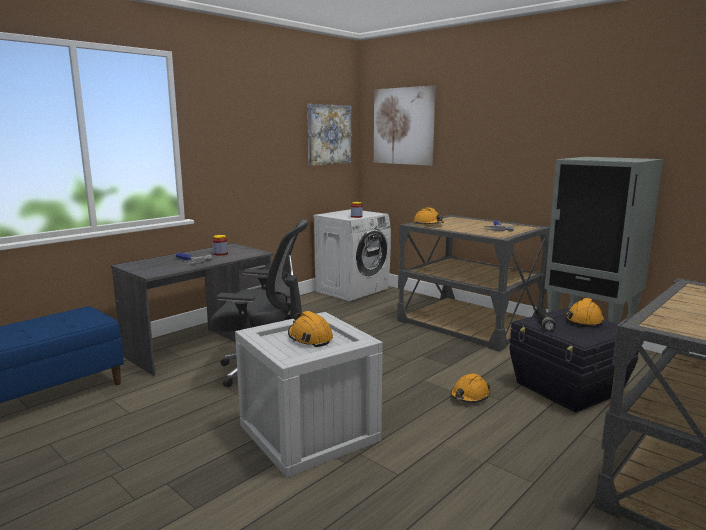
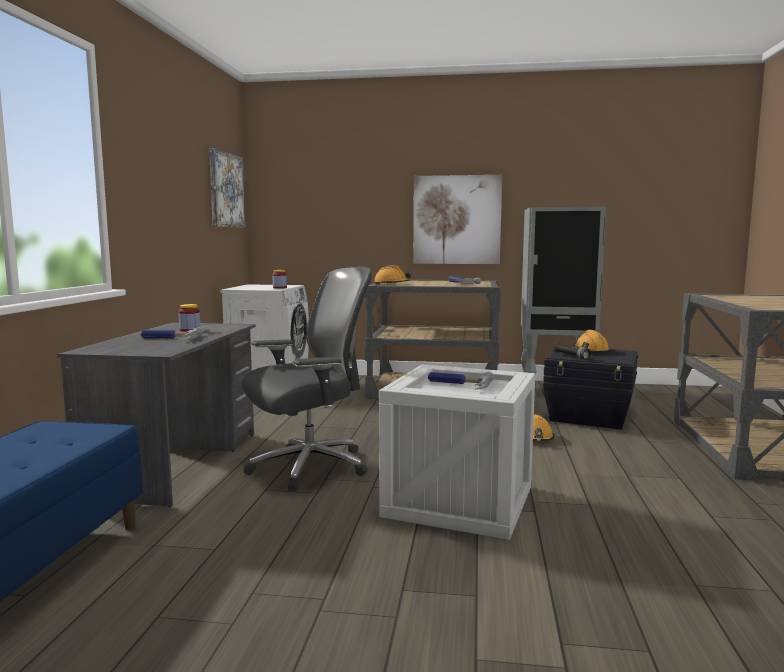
camera: 35 degrees left, 5 degrees down
orange hard hat [288,311,333,347] -> hammer [428,371,494,390]
picture [374,85,436,166] -> picture moved to [413,175,502,264]

